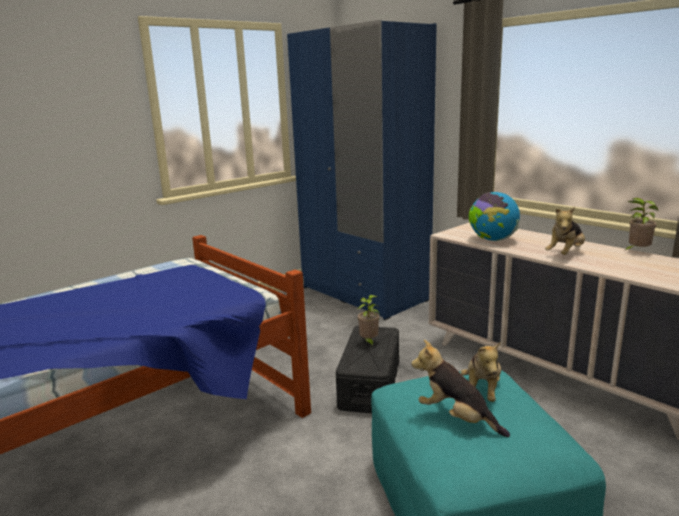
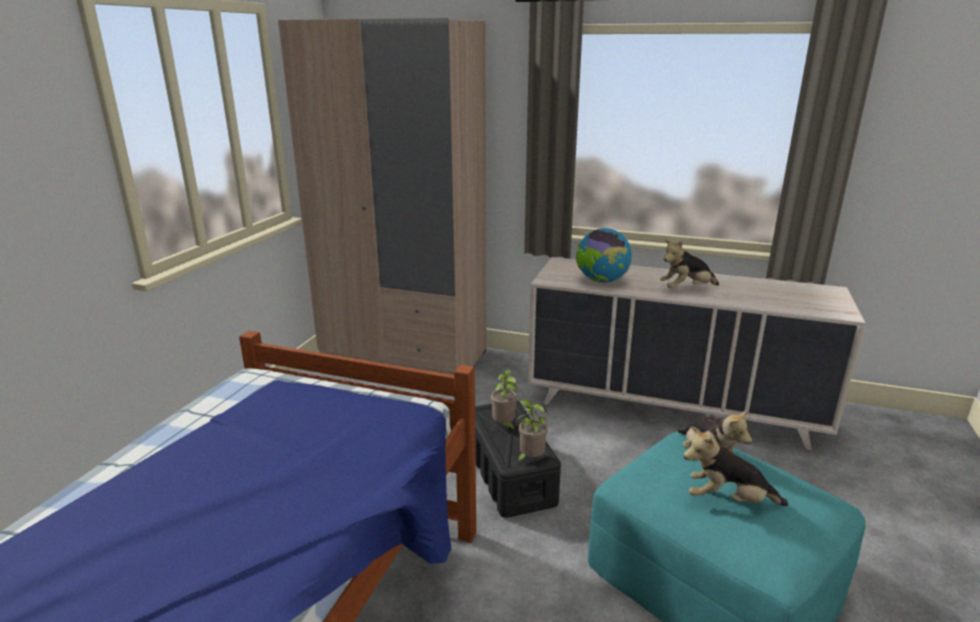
camera: 30 degrees left, 5 degrees up
blue wardrobe [287,20,437,320] -> beige wardrobe [278,18,486,375]
plush toy [545,207,585,255] -> plush toy turned 60 degrees clockwise [660,239,719,288]
potted plant [624,198,658,251] -> potted plant moved to [515,399,548,463]

